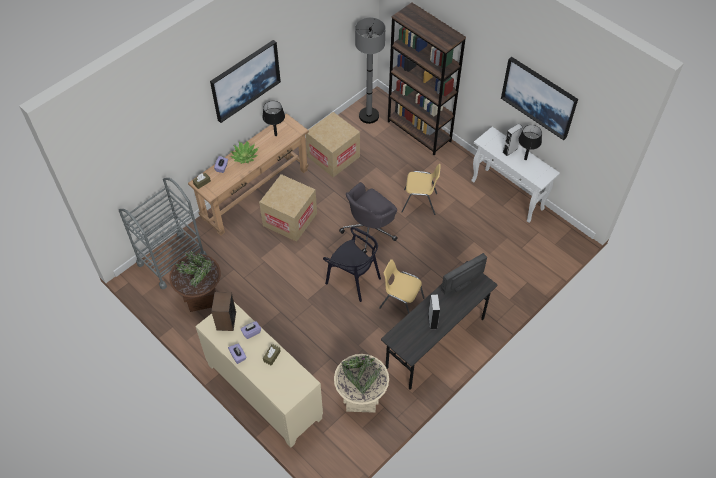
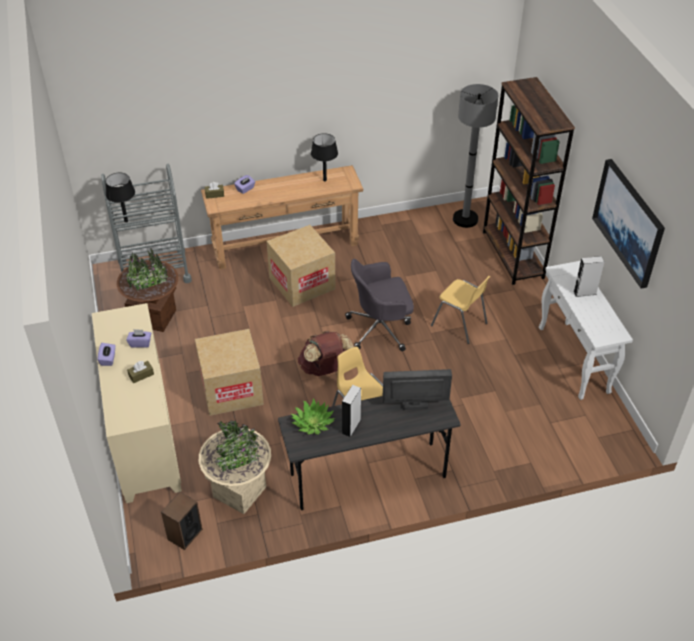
camera: 30 degrees right, 10 degrees down
picture [210,40,281,123] -> none
speaker [211,292,236,331] -> speaker moved to [161,492,202,550]
potted plant [230,141,258,164] -> potted plant moved to [291,398,335,435]
cardboard box [306,112,360,177] -> cardboard box moved to [195,329,264,416]
black chair [323,227,381,302] -> brown backpack [298,331,354,376]
black table lamp [519,125,542,160] -> black table lamp moved to [106,173,135,223]

